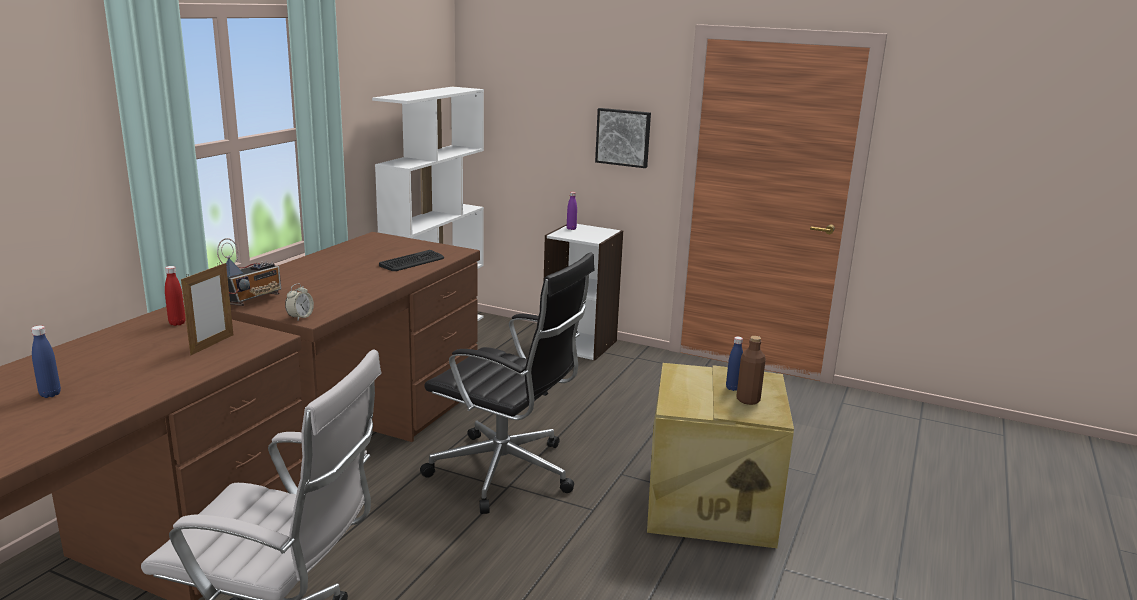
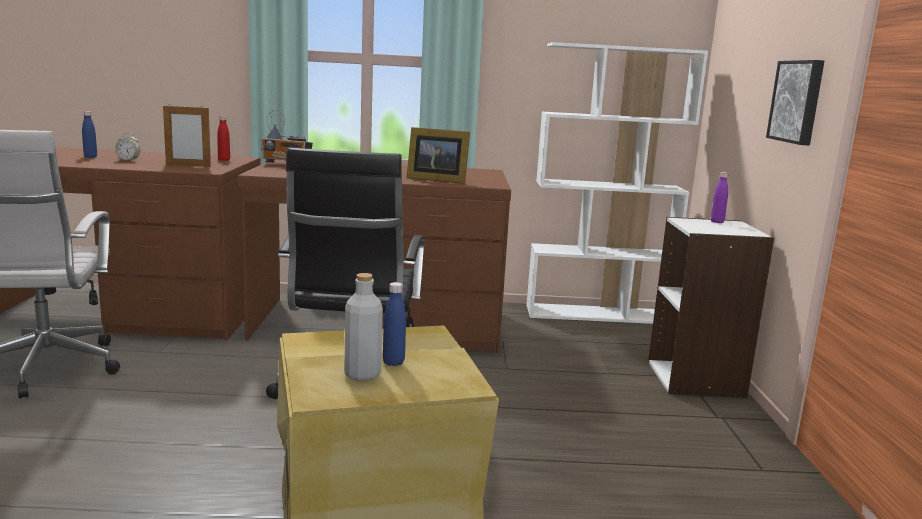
camera: 65 degrees right, 5 degrees down
alarm clock [285,284,314,320] -> alarm clock moved to [115,132,140,161]
keyboard [379,250,444,271] -> picture frame [407,127,470,184]
brown bottle [736,336,766,405] -> grey bottle [344,273,383,381]

